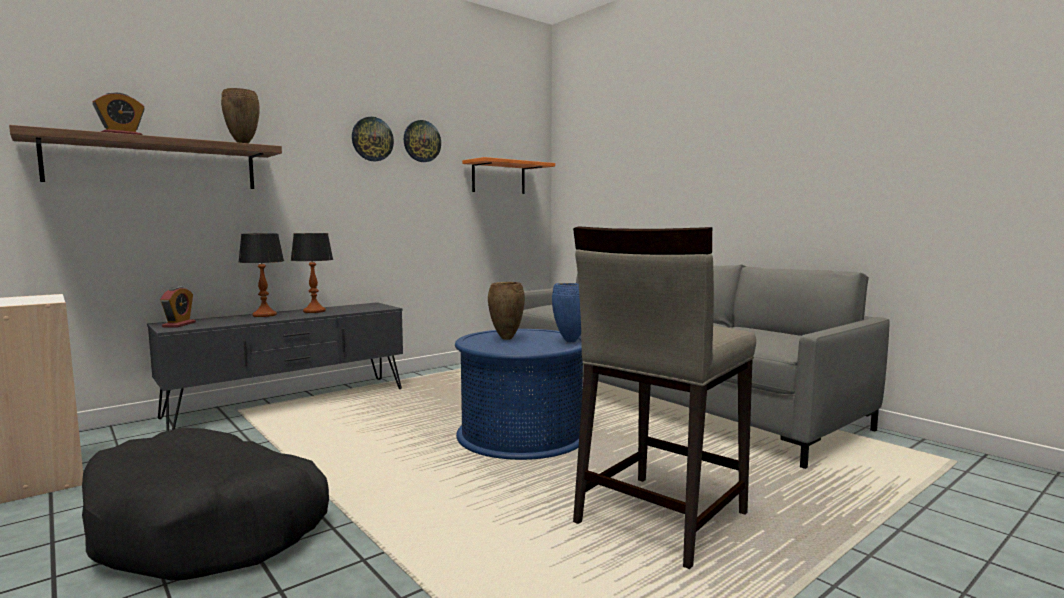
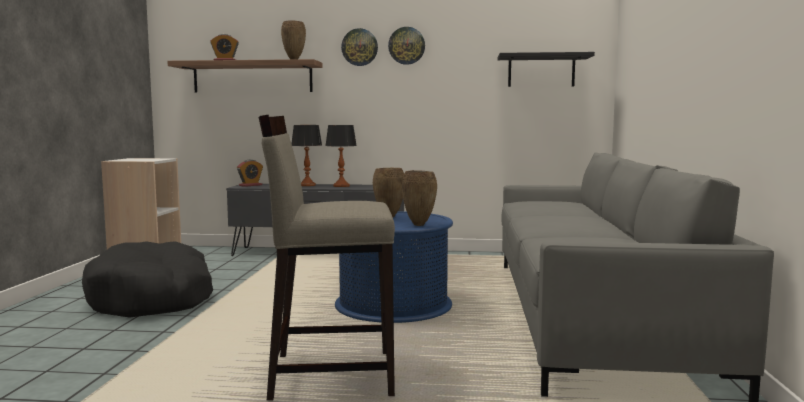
camera: 45 degrees right, 0 degrees up
wall clock [404,120,441,162] -> wall clock moved to [341,28,378,66]
orange shelf [462,157,555,194] -> black shelf [498,52,595,87]
blue vase [552,283,581,342] -> brown vase [402,170,437,226]

